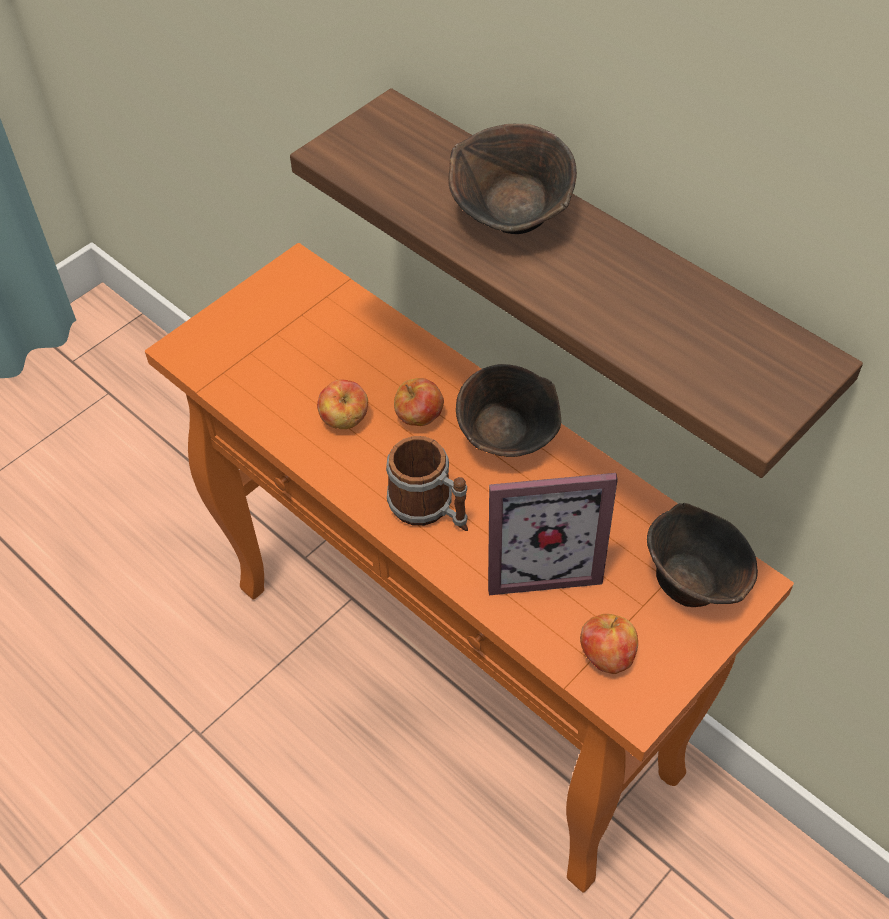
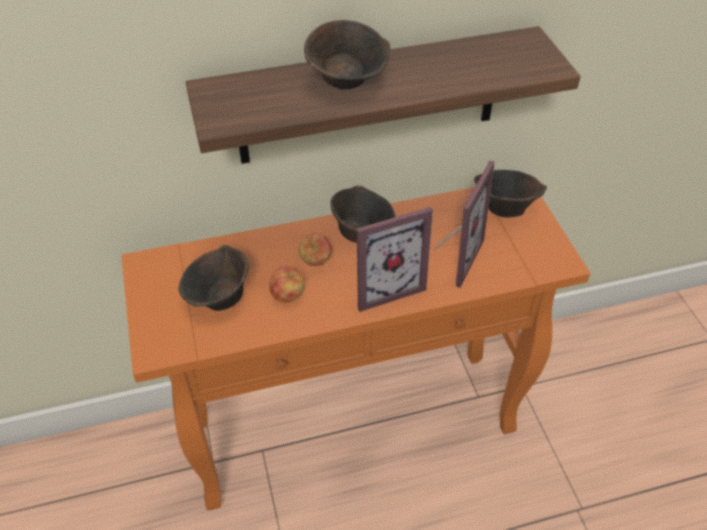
camera: 60 degrees left, 5 degrees down
mug [386,436,468,531] -> picture frame [357,207,433,312]
apple [580,614,638,674] -> none
none -> brown bowl [179,245,249,311]

